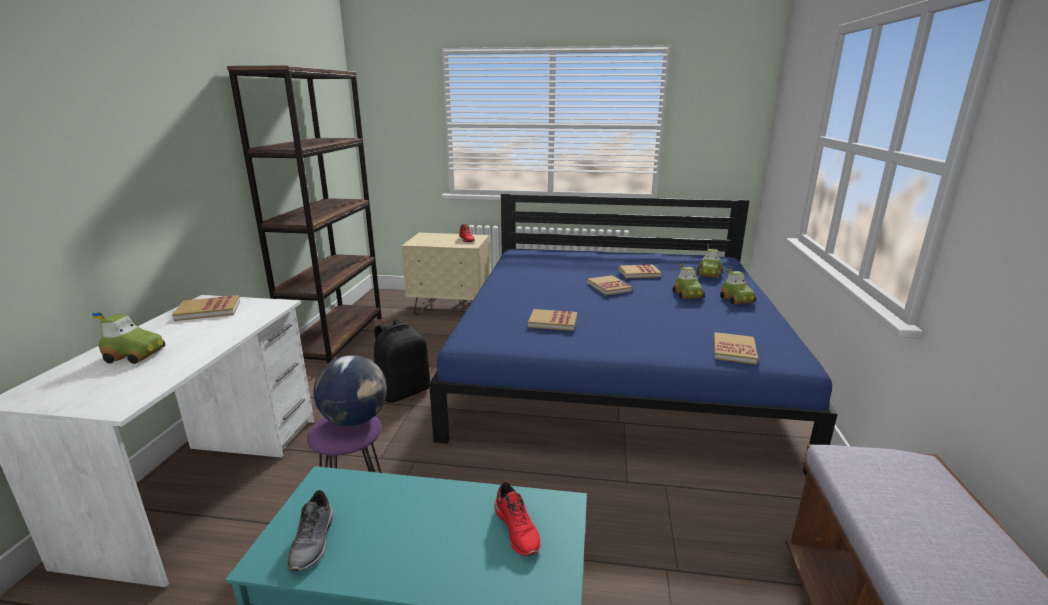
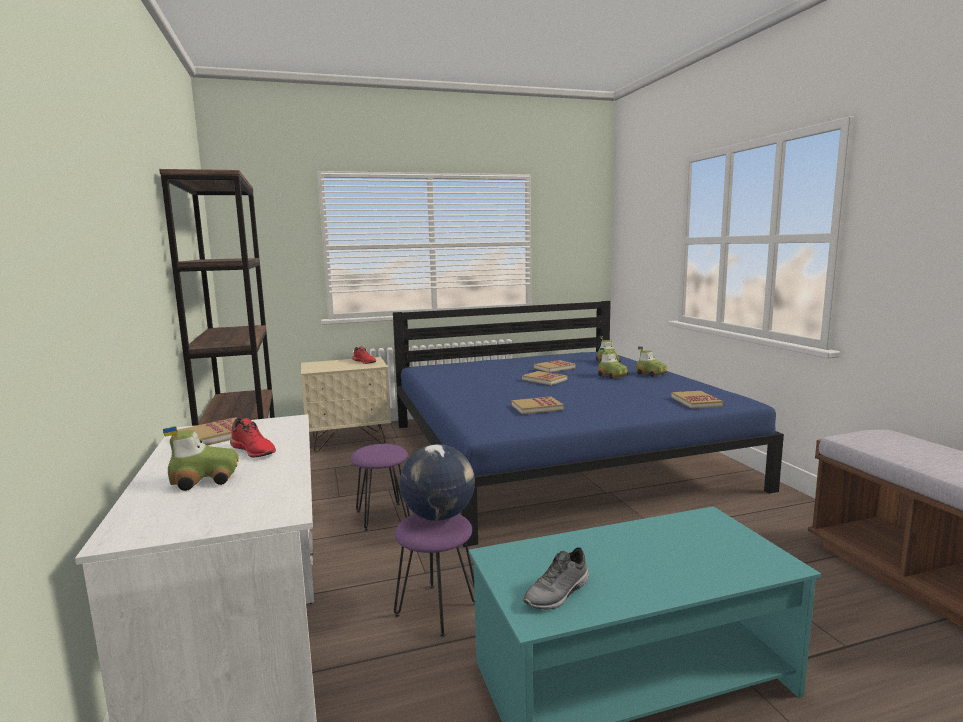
camera: 25 degrees left, 10 degrees down
grey shoe [288,490,334,571] -> grey shoe turned 75 degrees clockwise [523,547,589,610]
black backpack [374,319,430,403] -> purple stool [350,444,410,531]
red shoe [494,481,541,556] -> red shoe moved to [230,418,276,458]

